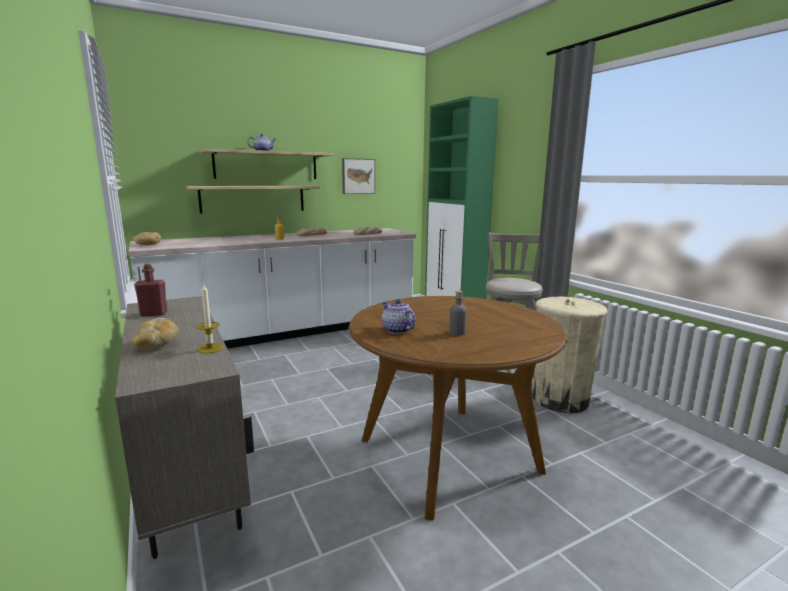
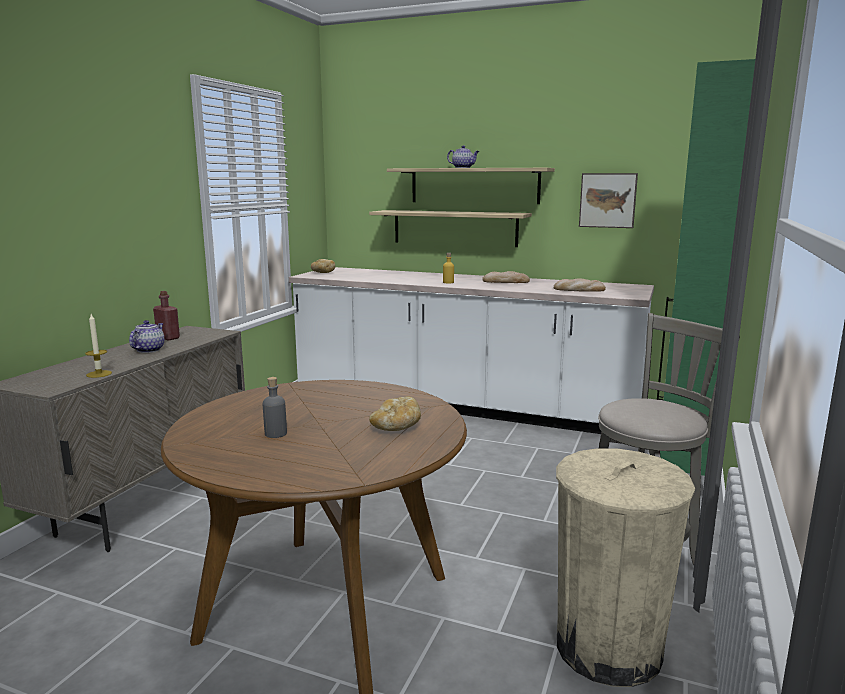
camera: 50 degrees right, 0 degrees up
bread [132,317,179,349] -> bread moved to [369,396,421,431]
teapot [382,299,416,334] -> teapot moved to [129,320,164,353]

